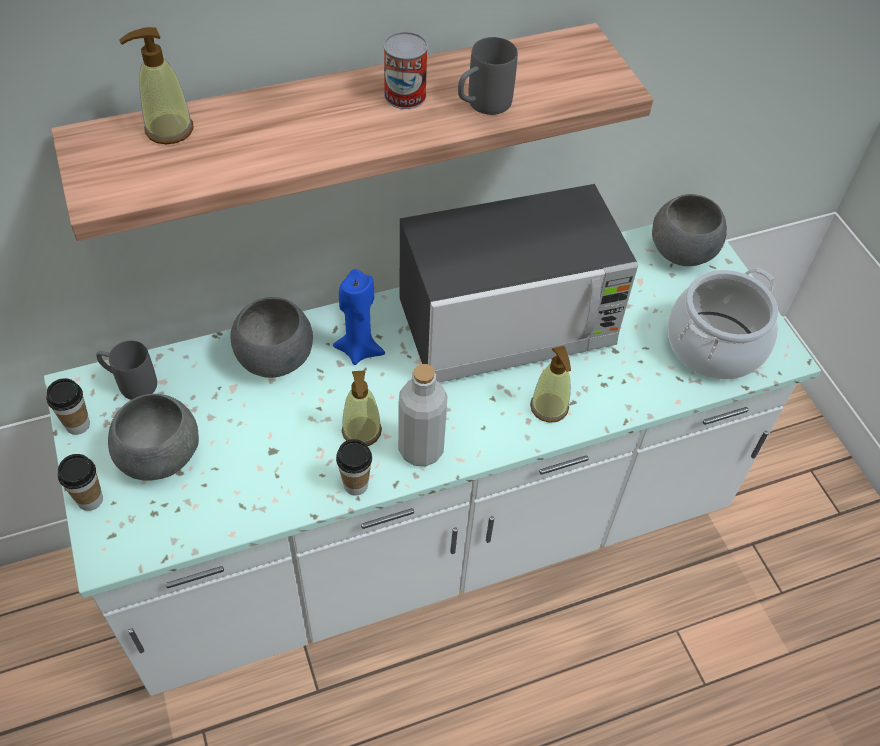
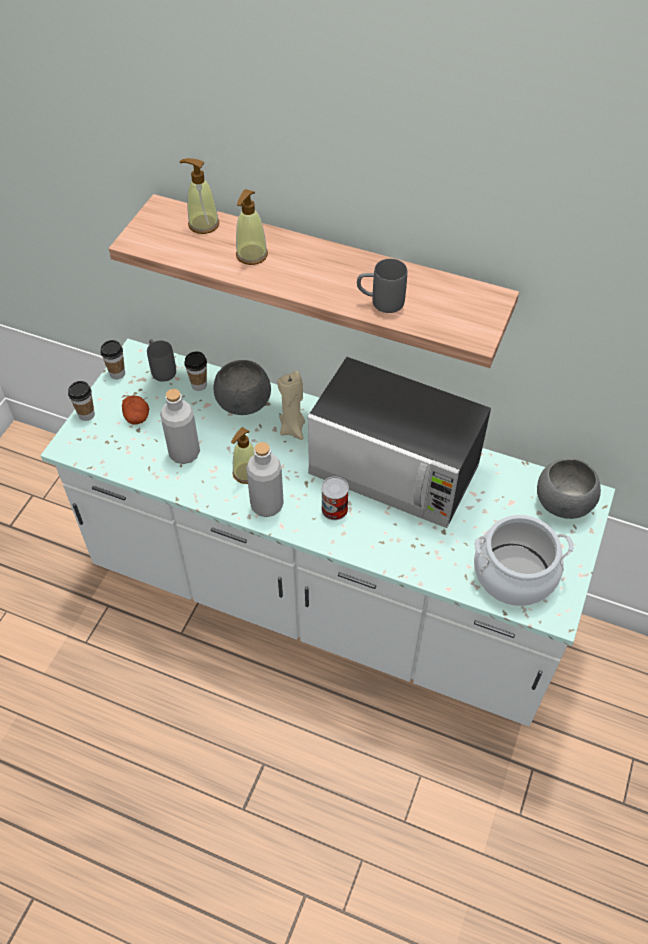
camera: 45 degrees right, 0 degrees up
grey bowl [108,394,199,481] -> potato [122,395,149,425]
blue candle [333,269,385,365] -> beige candle [278,371,305,440]
cup [336,439,372,495] -> cup moved to [184,351,207,391]
can [383,32,428,109] -> can moved to [321,477,349,520]
soap dispenser [530,346,571,423] -> soap dispenser moved to [236,189,268,265]
none -> grey bottle [160,389,200,464]

